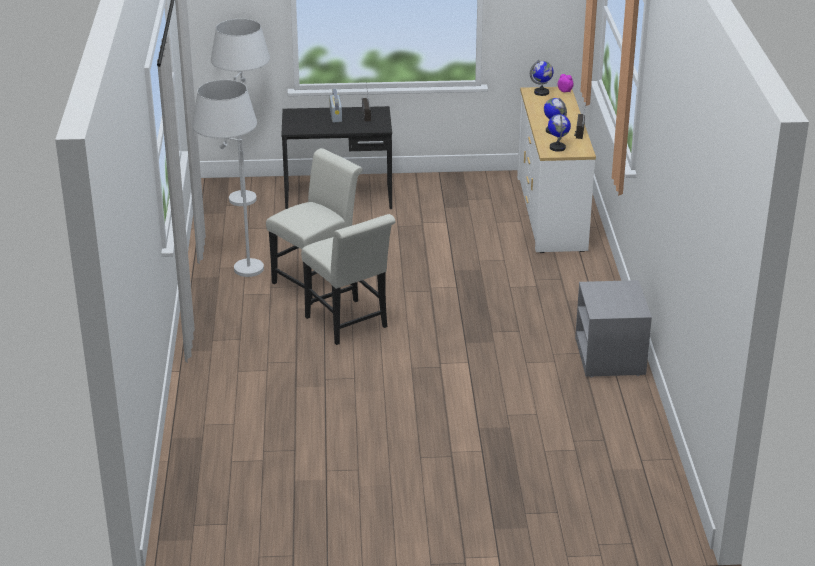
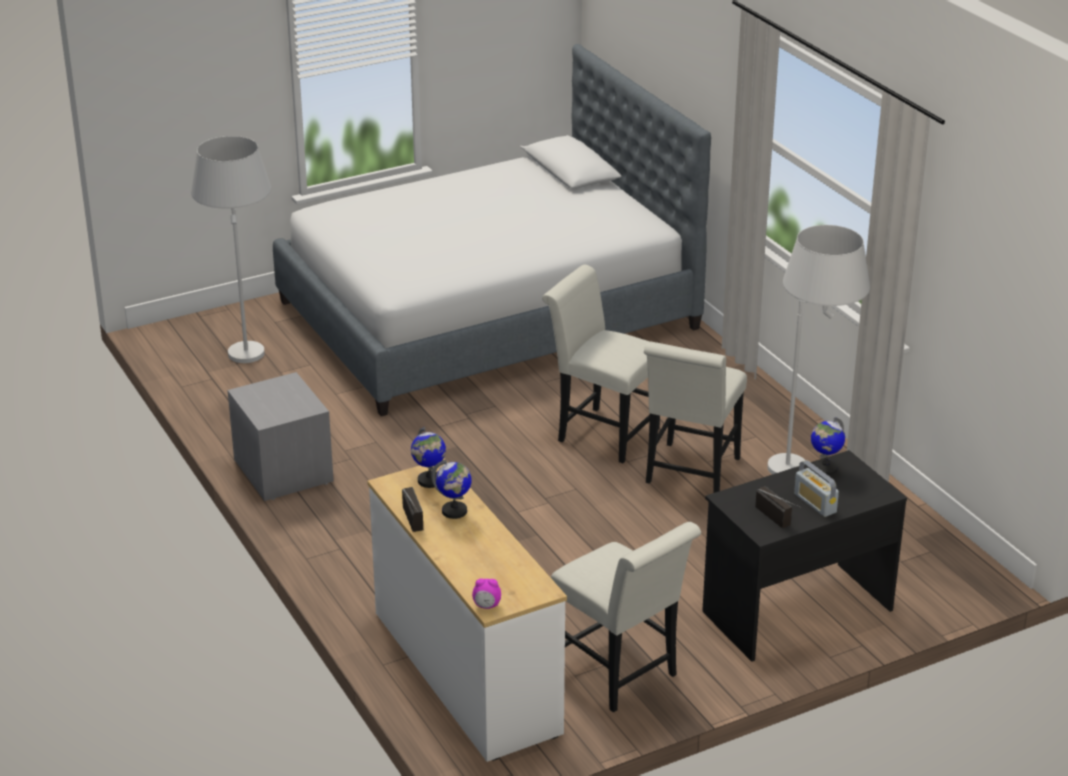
camera: 155 degrees right, 0 degrees up
white floor lamp [211,19,270,206] -> white floor lamp moved to [191,136,271,363]
globe [530,60,554,96] -> globe moved to [811,417,845,475]
none -> bed [273,44,711,416]
none -> white chair [550,522,701,712]

